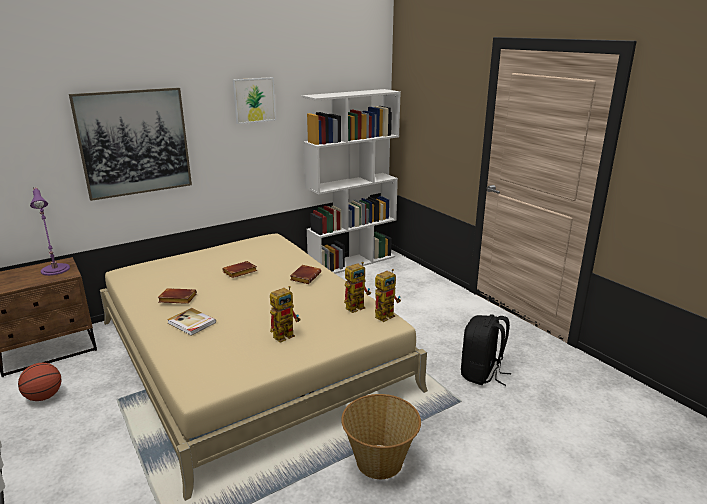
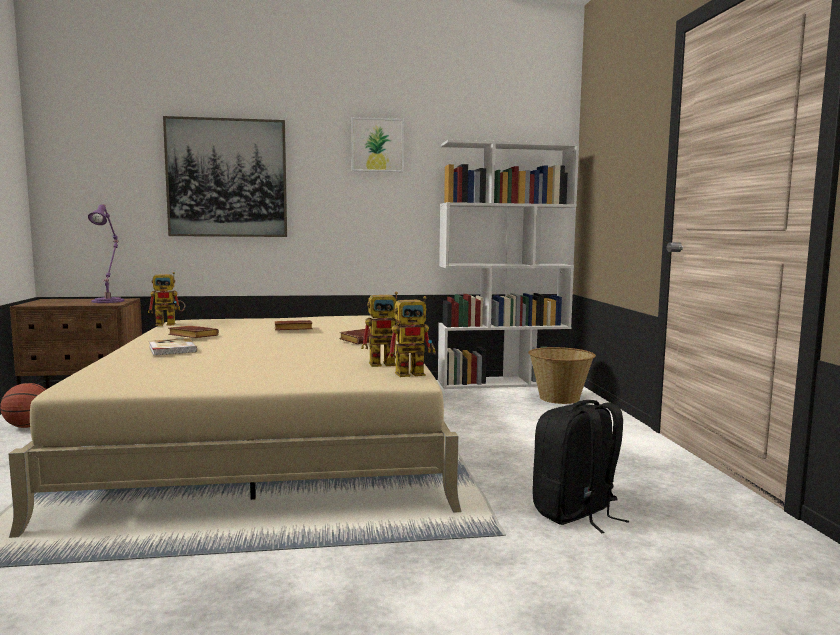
camera: 25 degrees right, 15 degrees down
toy robot [270,286,300,343] -> toy robot moved to [148,272,186,326]
basket [341,394,421,479] -> basket moved to [528,347,596,404]

